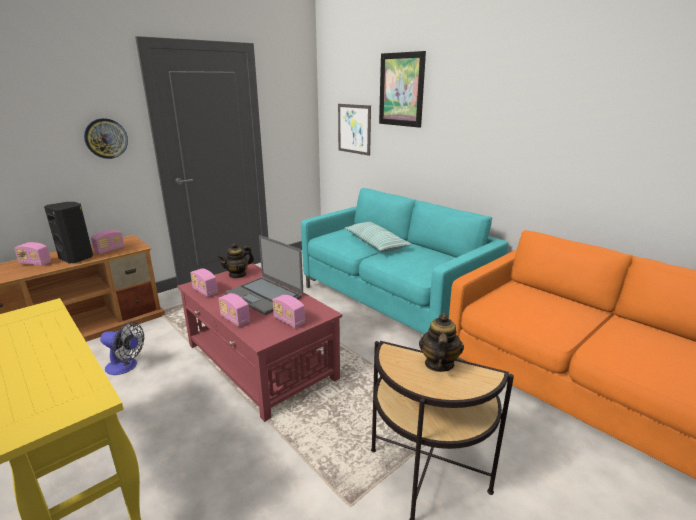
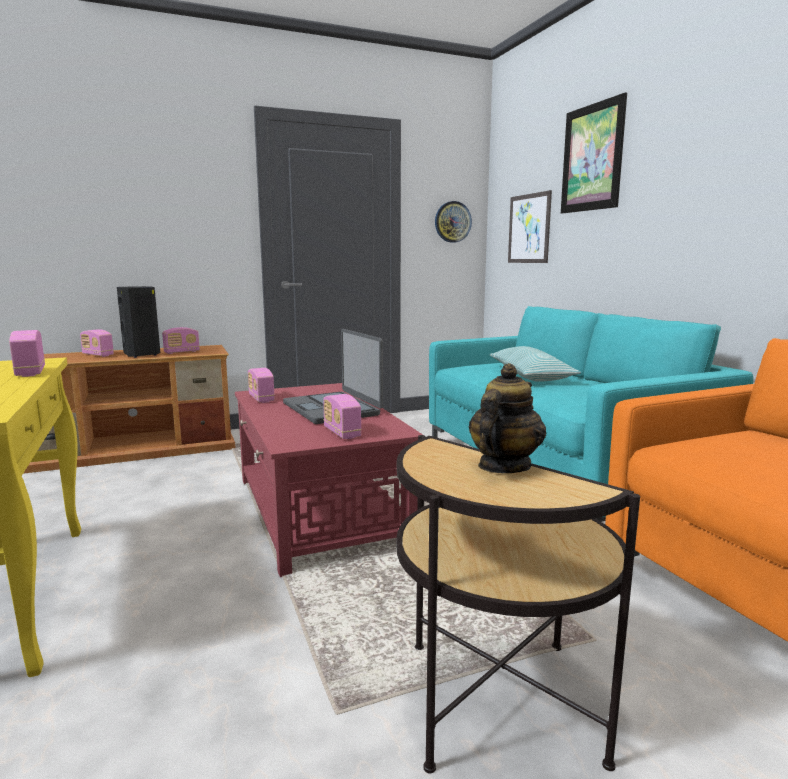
camera: 20 degrees right, 10 degrees down
wall clock [84,118,128,159] -> wall clock moved to [435,201,472,243]
fan [100,322,144,375] -> none
teapot [217,243,254,279] -> none
radio [218,293,250,327] -> radio moved to [9,330,45,377]

